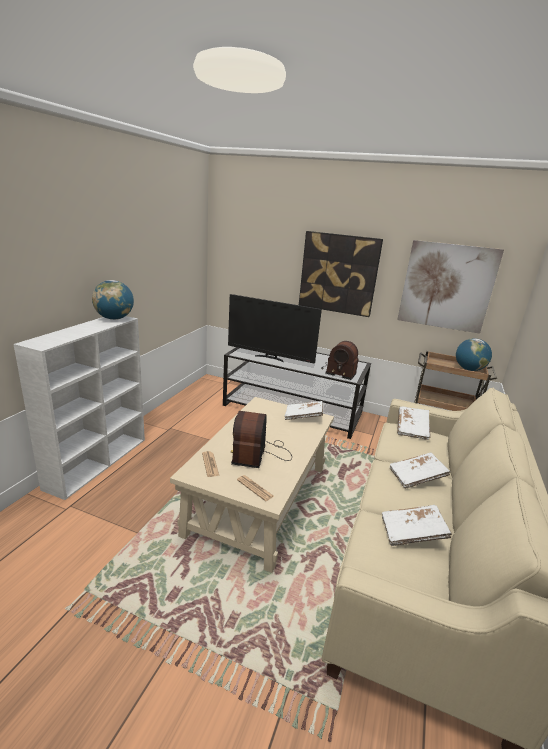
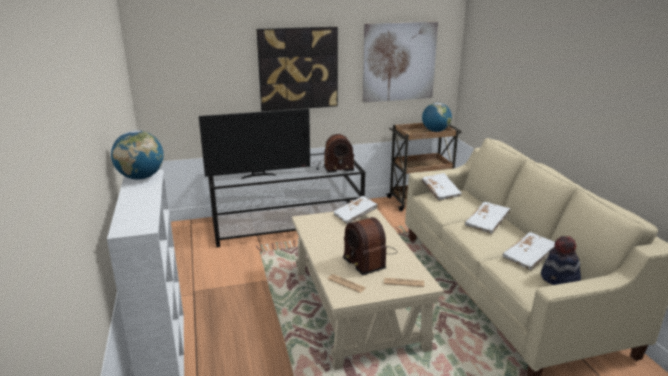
camera: 35 degrees left, 0 degrees up
none -> hat [541,236,581,285]

